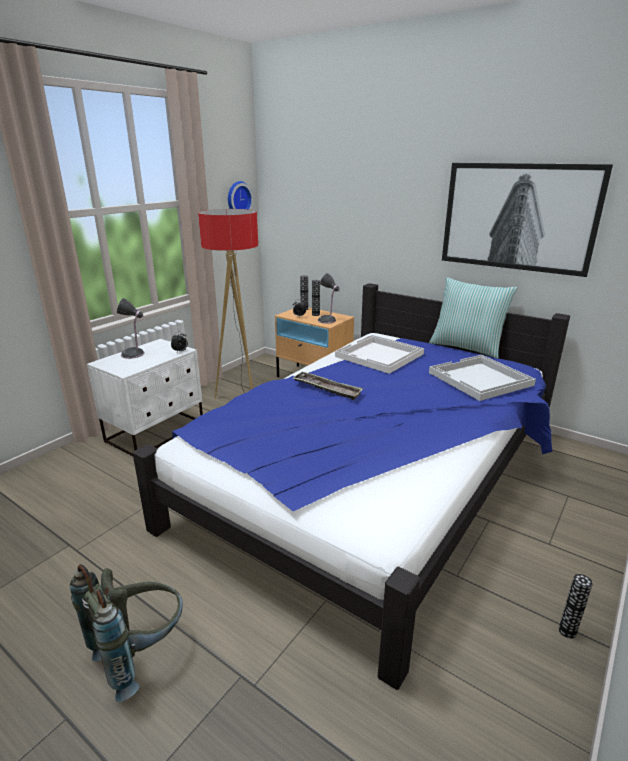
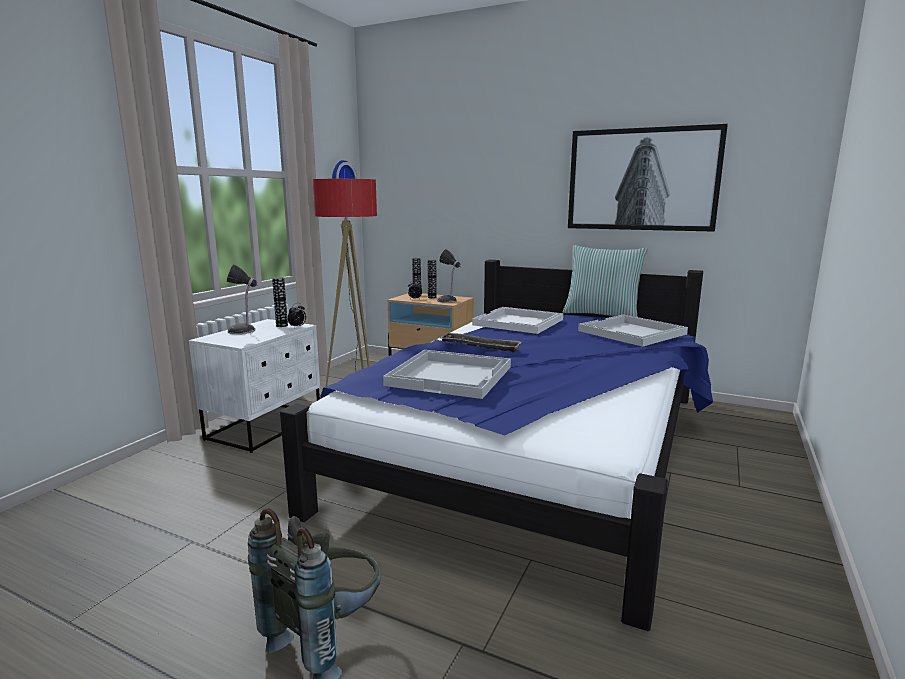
camera: 10 degrees left, 10 degrees down
vase [559,574,593,639] -> vase moved to [272,277,288,327]
none -> white tray [383,350,511,399]

